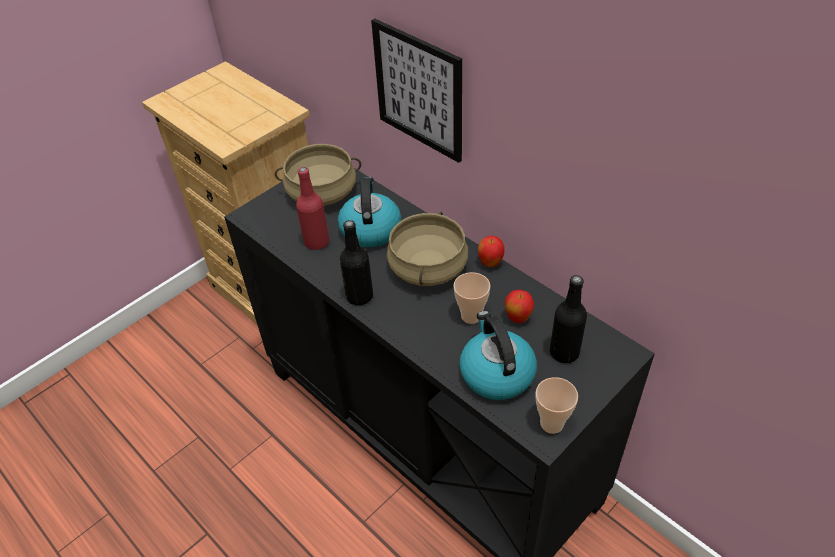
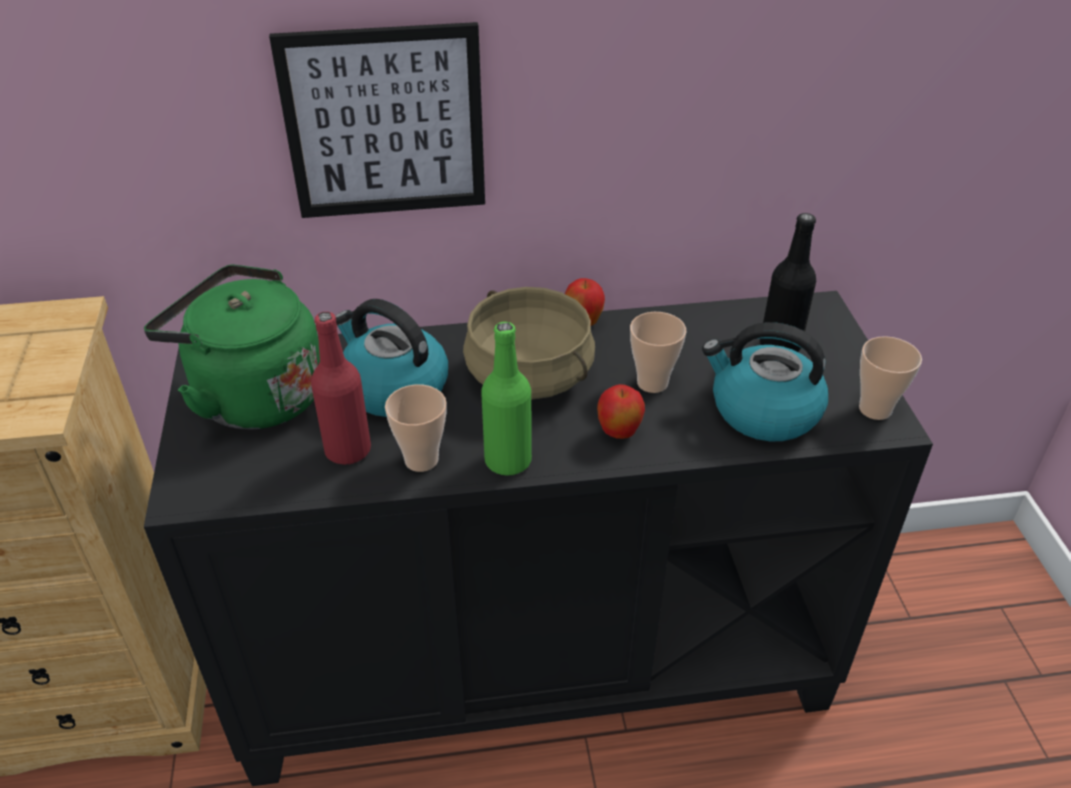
camera: 55 degrees left, 5 degrees down
beige cooking pot [275,144,361,206] -> green kettle [144,264,320,429]
black bottle [340,220,373,305] -> green bottle [481,322,532,475]
apple [505,290,534,323] -> apple moved to [597,384,645,439]
none -> cup [385,384,447,472]

